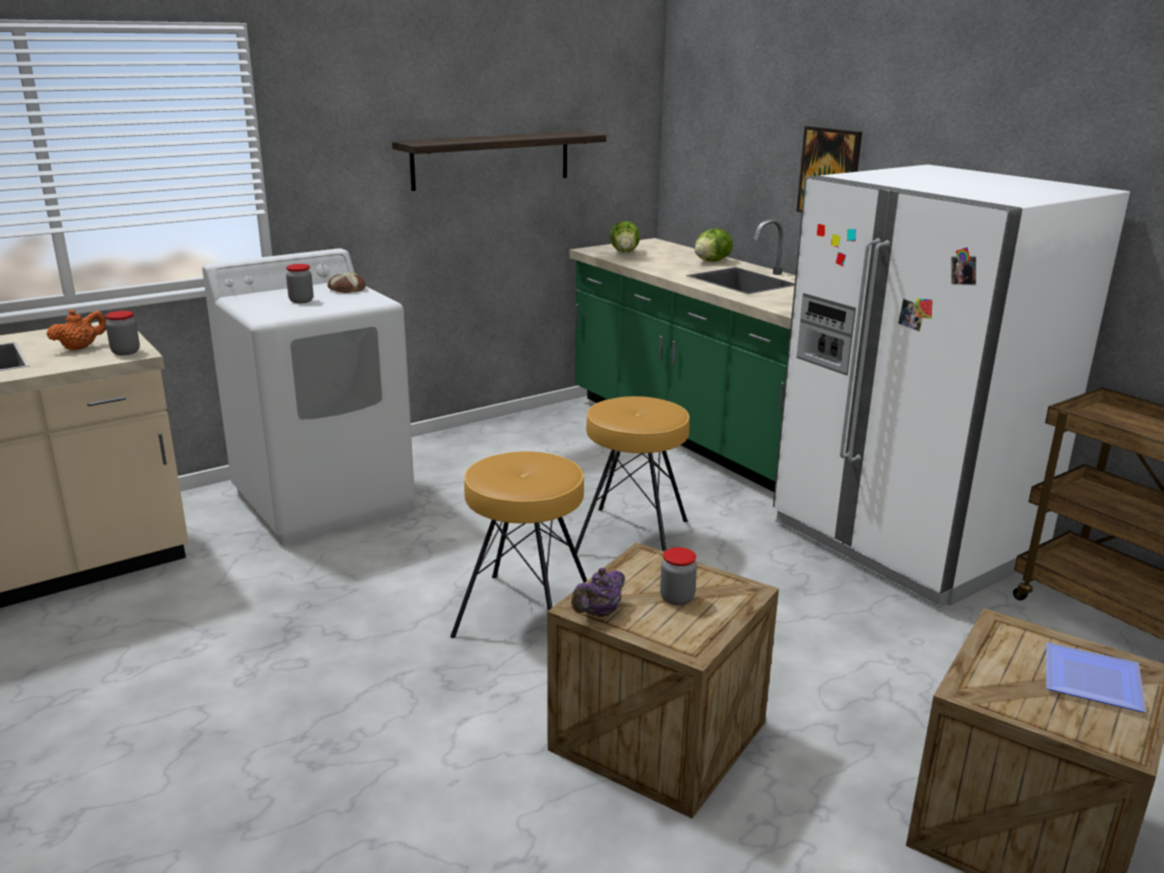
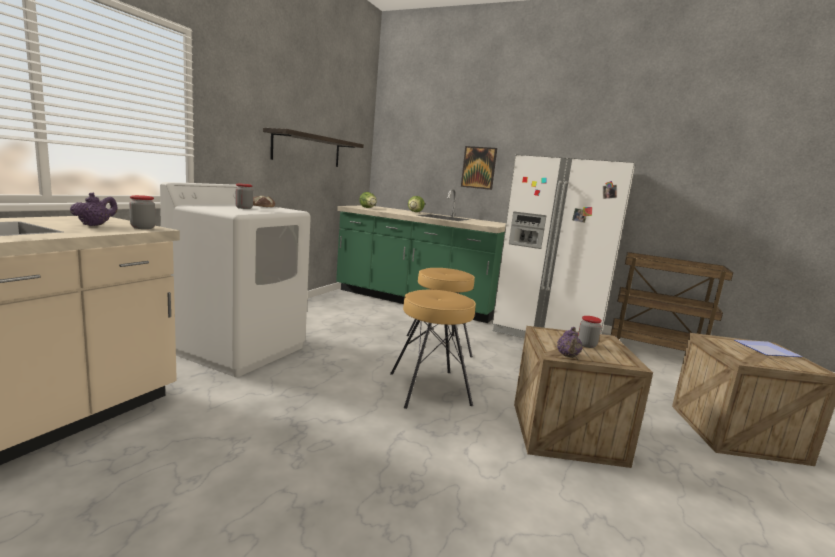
camera: 30 degrees left, 10 degrees down
orange teapot [47,309,106,350] -> purple teapot [70,193,118,226]

